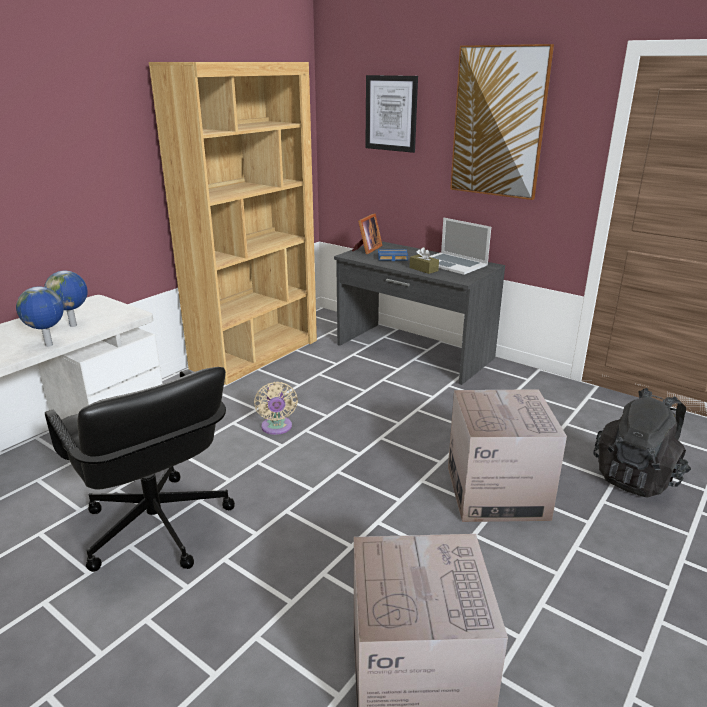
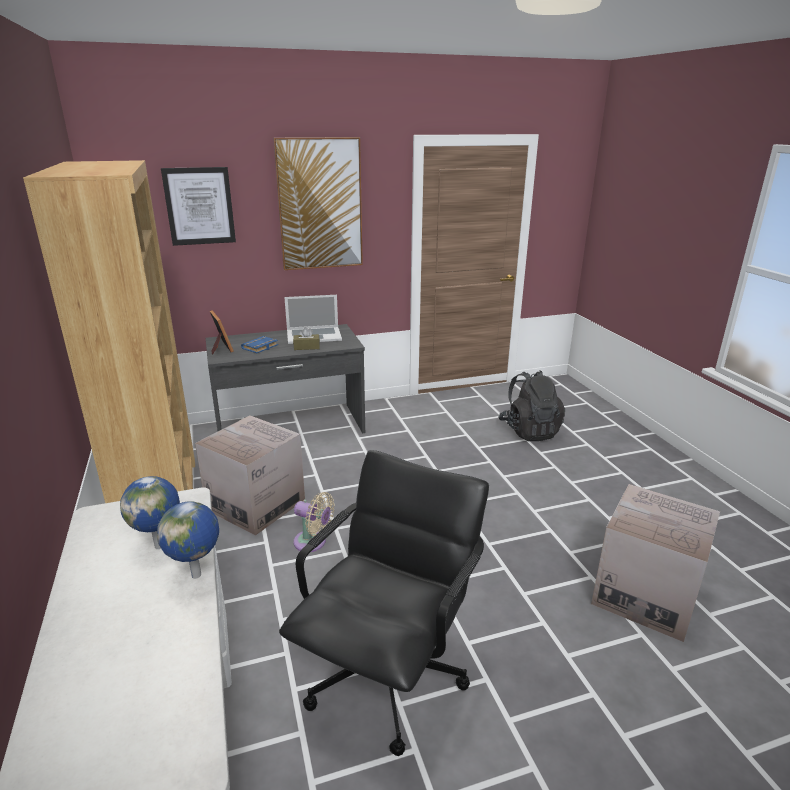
camera: 55 degrees left, 0 degrees up
black office chair [45,367,235,572] -> black office chair turned 60 degrees counterclockwise [279,450,489,756]
cardboard box [448,389,567,522] -> cardboard box moved to [195,415,305,535]

